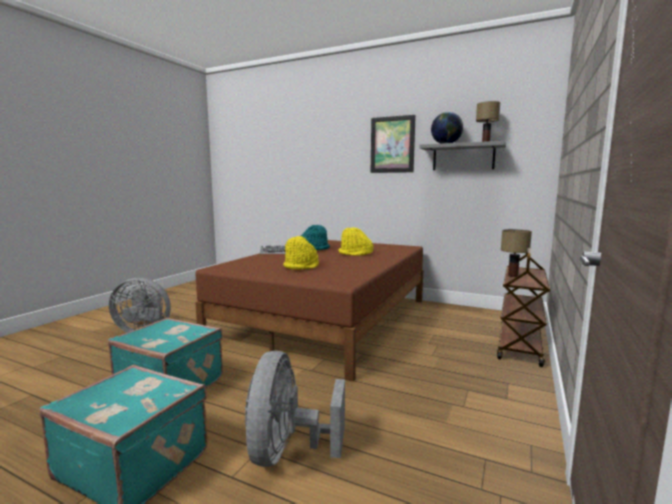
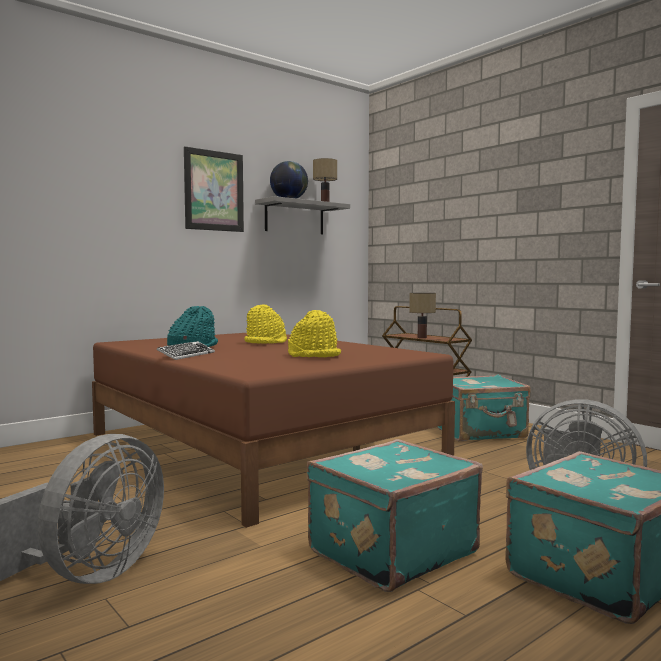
camera: 65 degrees left, 5 degrees down
none -> turquoise suitcase [437,375,530,441]

